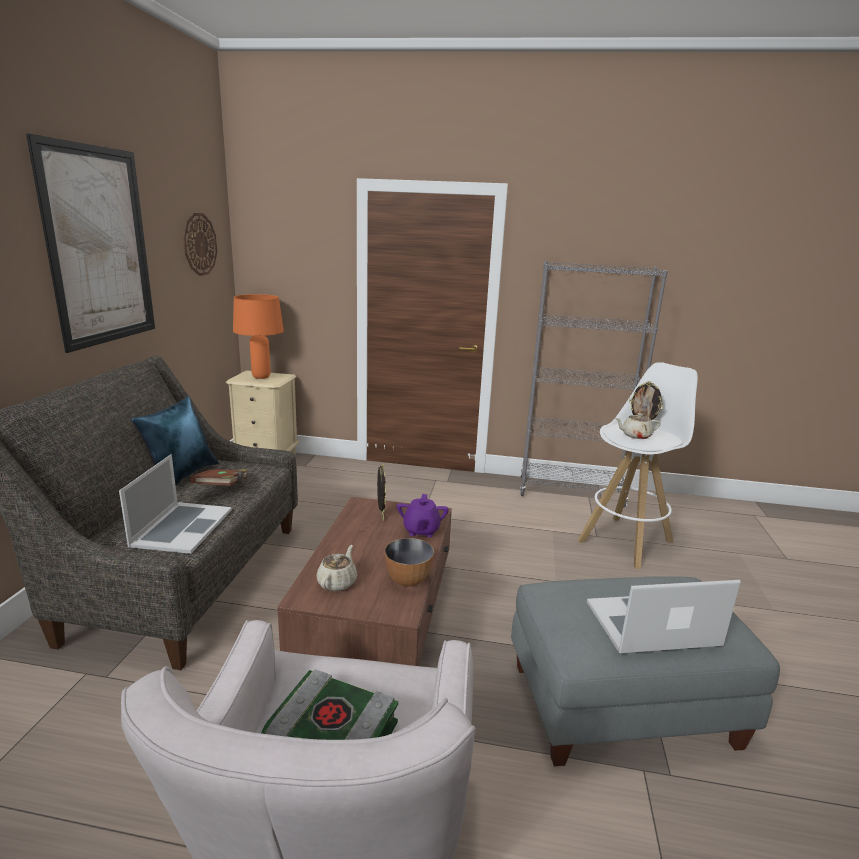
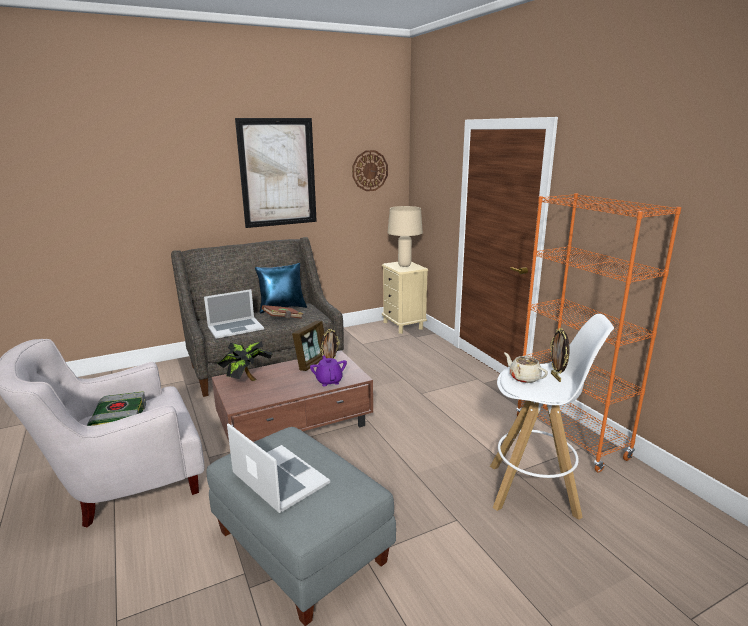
camera: 55 degrees right, 0 degrees up
orange table lamp [233,294,284,379] -> beige table lamp [387,206,423,267]
beige teapot [317,545,357,591] -> potted plant [217,341,273,381]
bowl [385,538,434,586] -> none
purple teapot [397,494,449,537] -> purple teapot turned 105 degrees clockwise [310,355,347,386]
grey bookcase [520,261,668,507] -> orange bookcase [516,193,682,472]
none -> picture frame [292,321,324,371]

